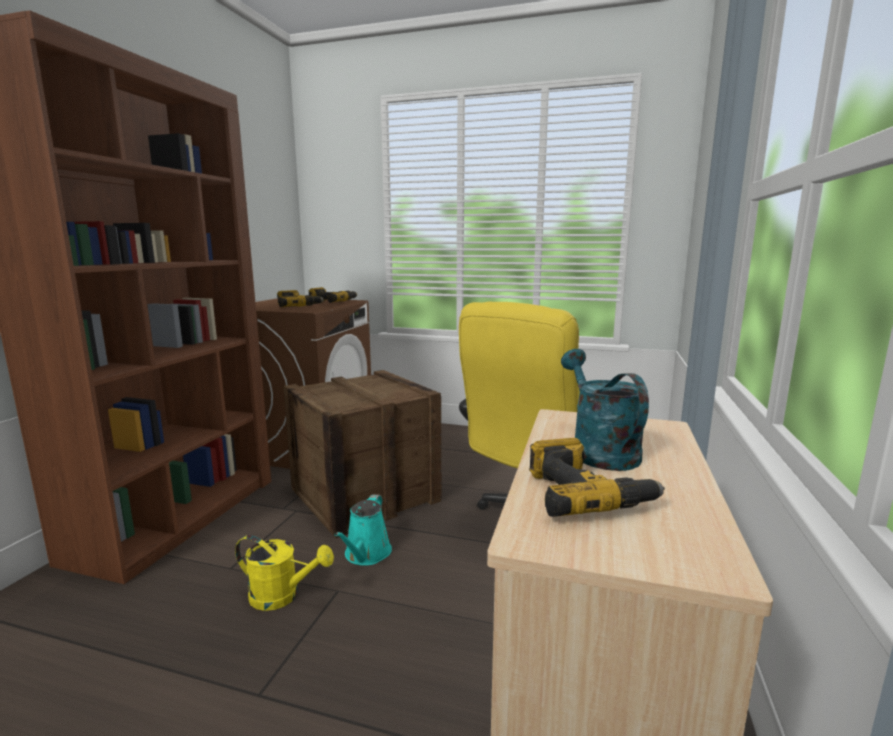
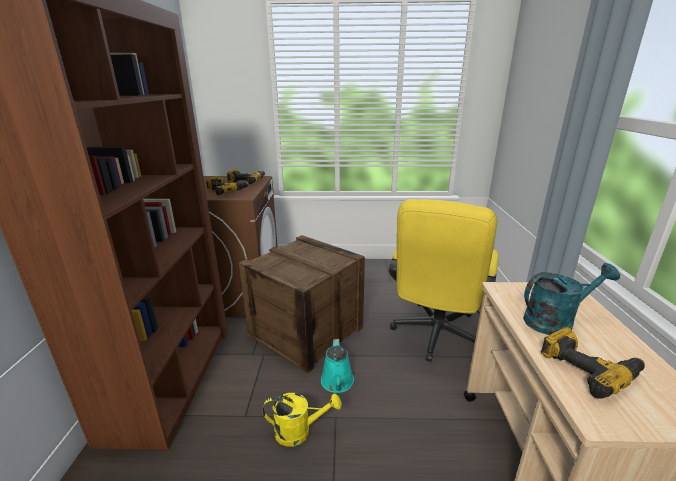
camera: 15 degrees left, 10 degrees up
turquoise watering can [561,349,649,471] -> turquoise watering can turned 105 degrees clockwise [523,263,620,335]

